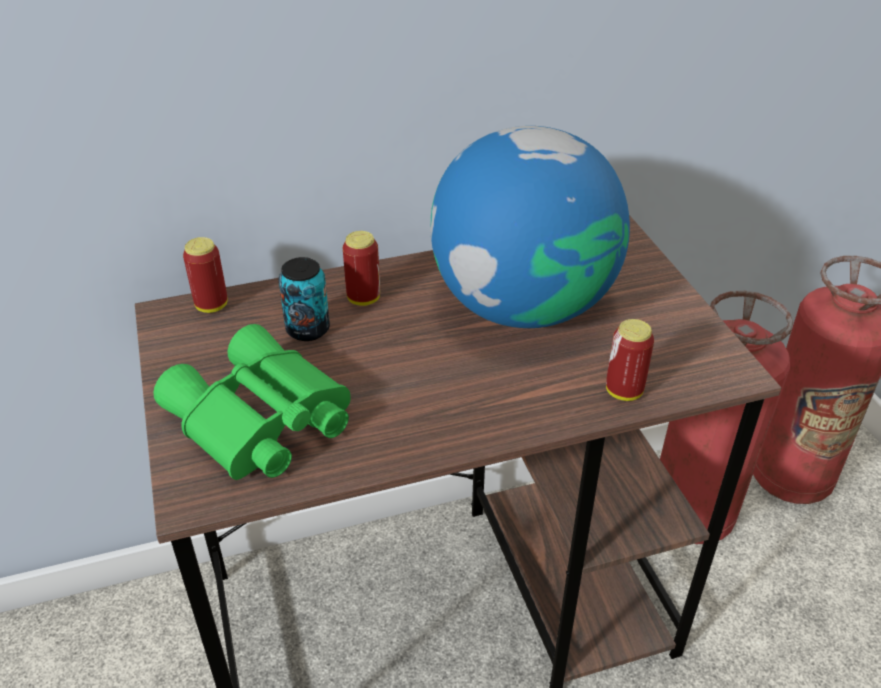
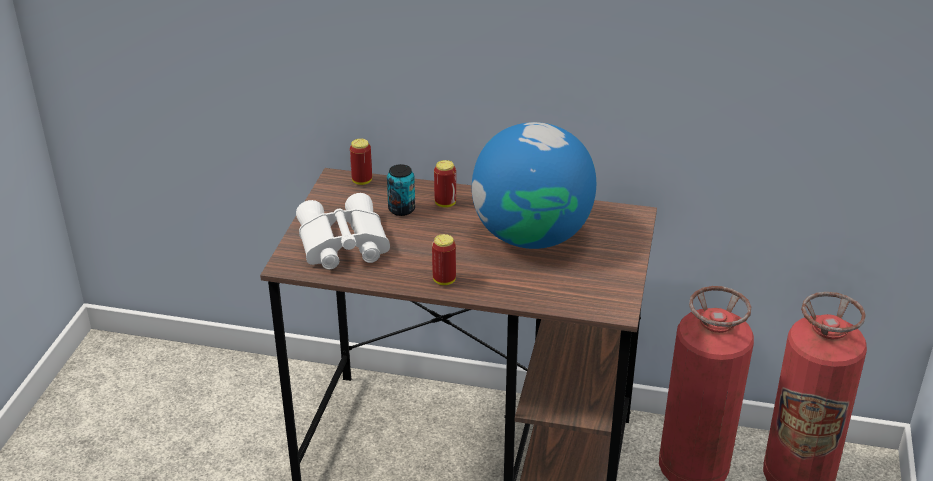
camera: 30 degrees right, 5 degrees down
green binoculars [153,324,351,480] -> white binoculars [296,193,390,269]
can [606,319,654,401] -> can moved to [432,234,456,285]

